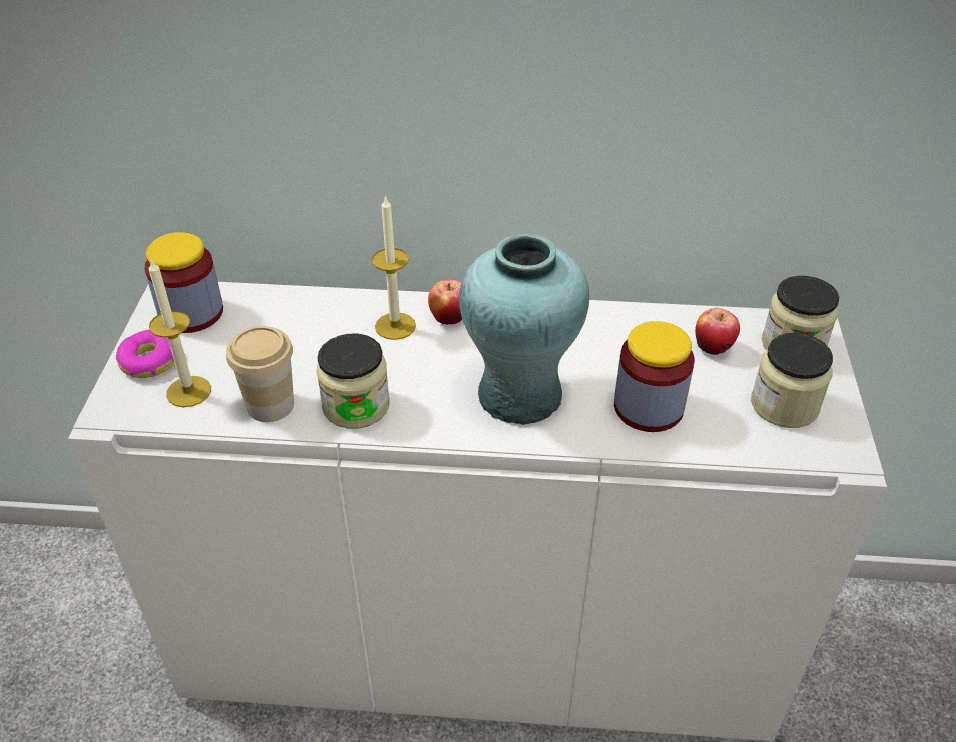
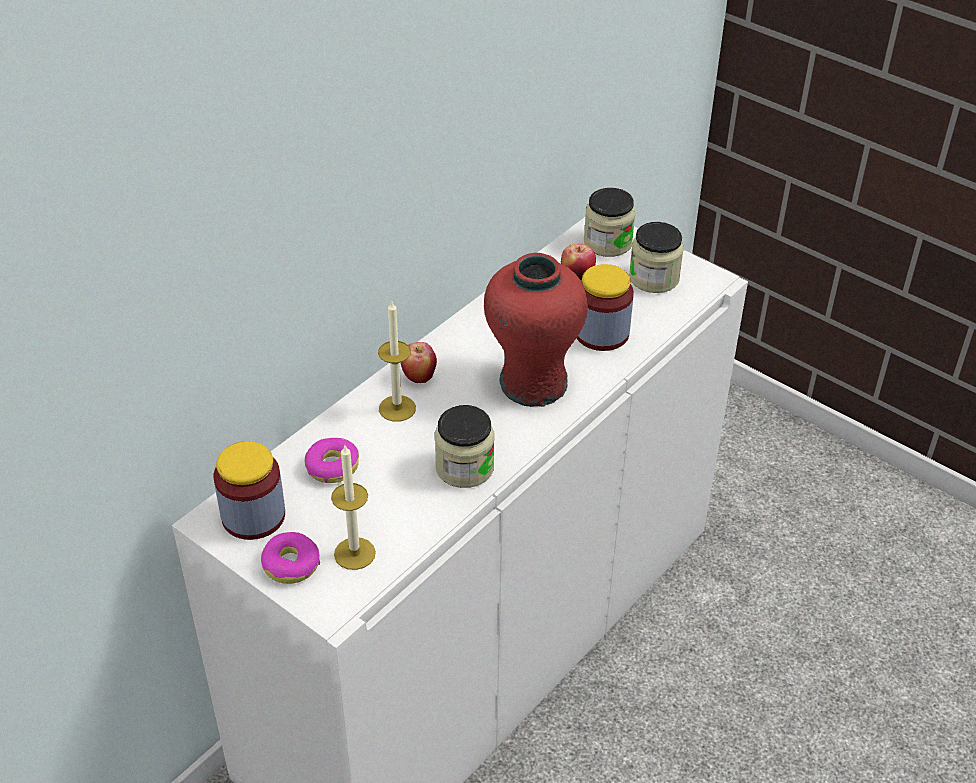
camera: 55 degrees left, 0 degrees up
cup [226,326,294,422] -> none
turquoise vase [459,234,589,425] -> red vase [484,253,588,407]
none -> donut [305,438,359,483]

